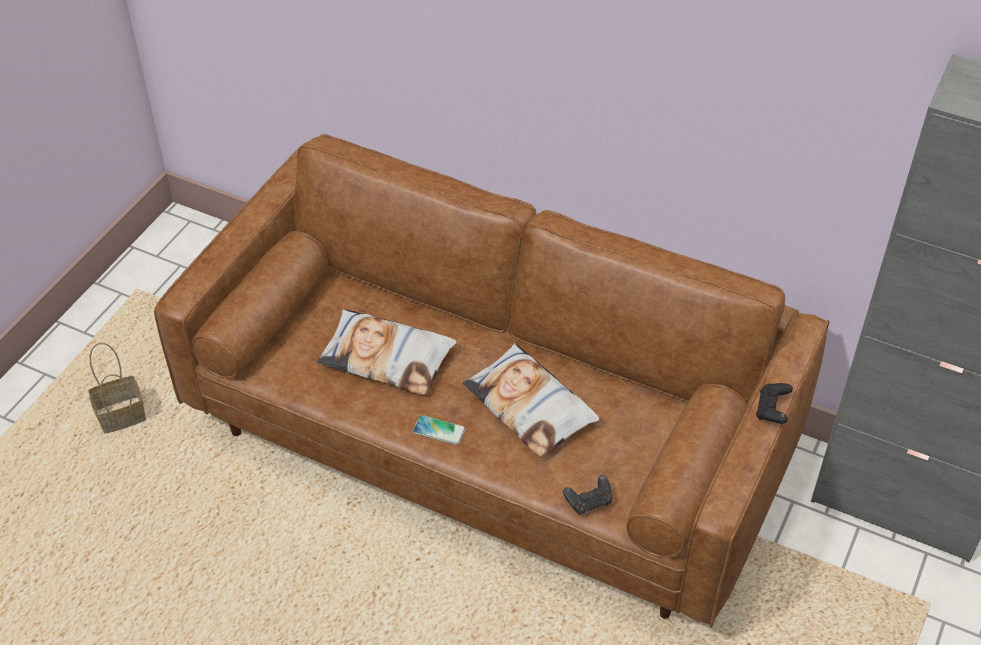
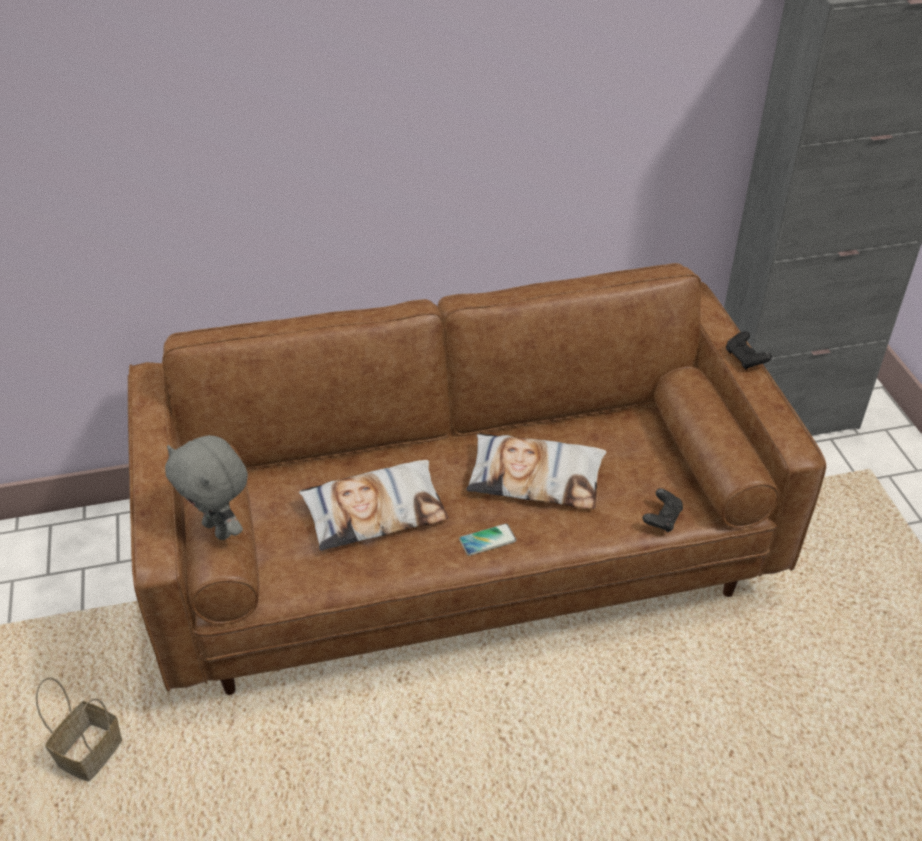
camera: 40 degrees left, 5 degrees down
none -> grey plush toy [165,435,248,540]

